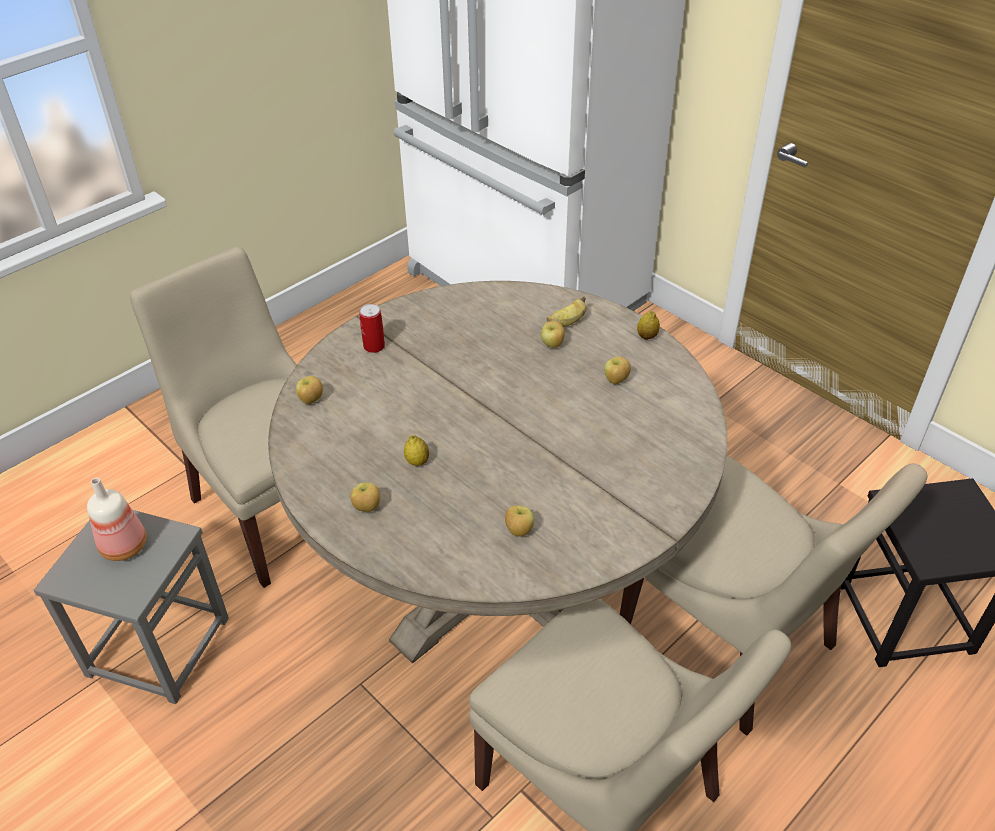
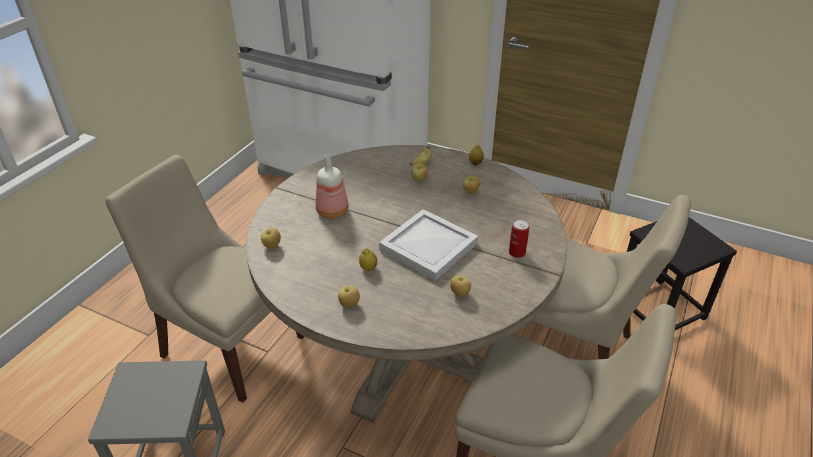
camera: 20 degrees left, 5 degrees down
bottle [87,478,147,561] -> bottle moved to [316,154,349,219]
can [359,304,385,353] -> can moved to [509,220,529,258]
none -> white tray [379,209,478,281]

